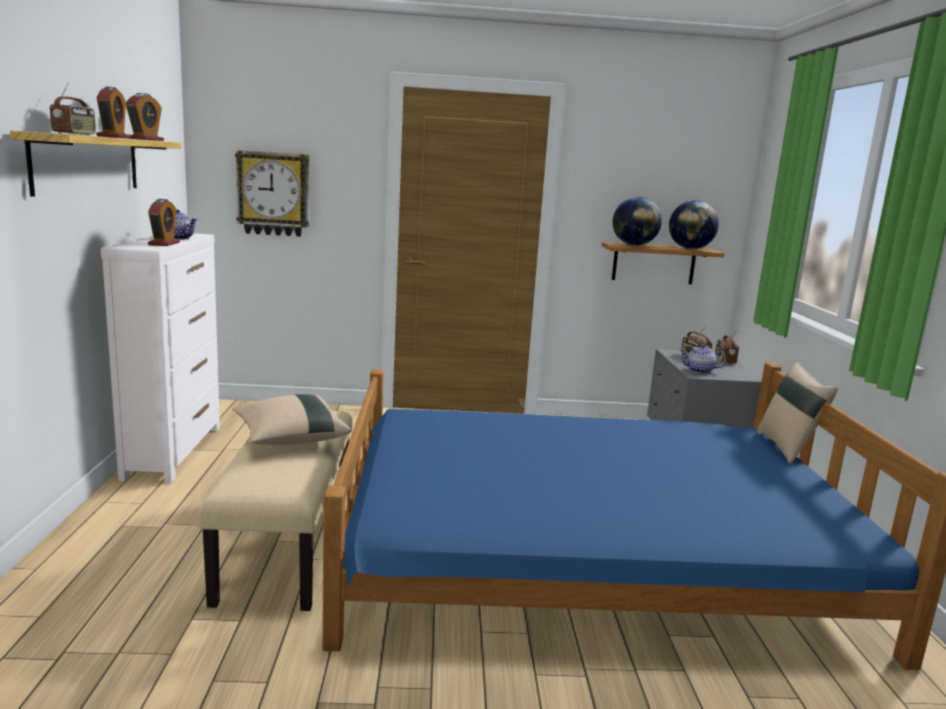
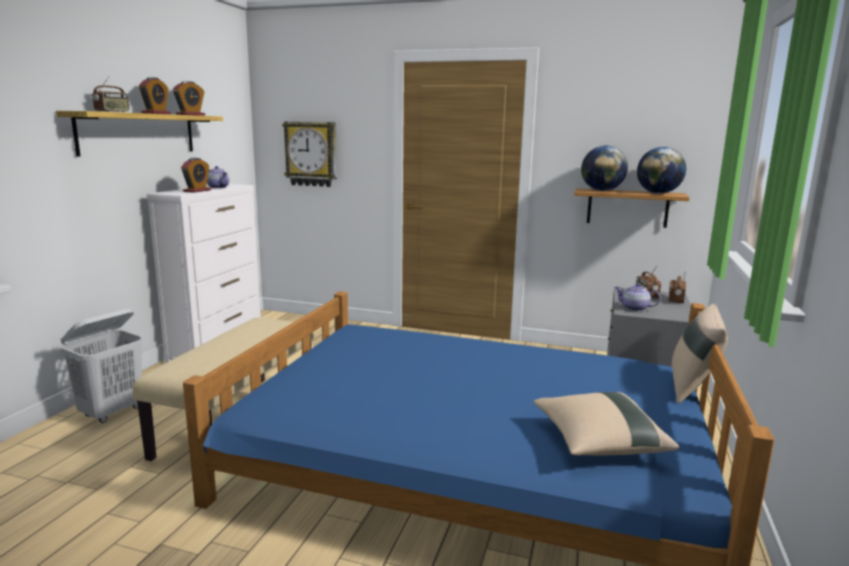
camera: 20 degrees right, 0 degrees up
beige pillow [232,394,351,445] -> beige pillow moved to [533,392,679,456]
none -> white laundry basket [61,309,142,423]

